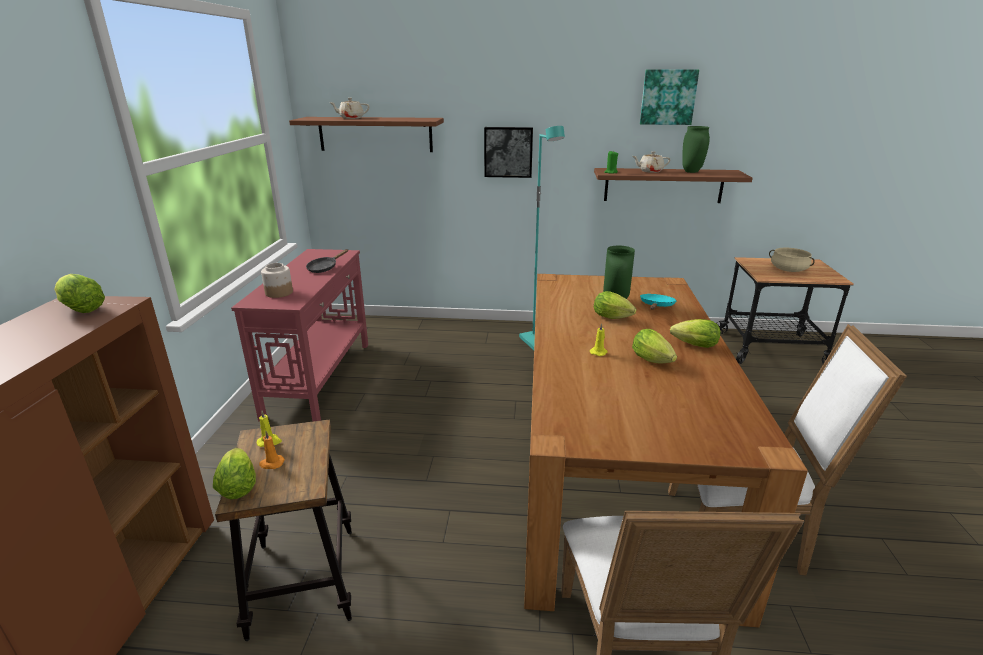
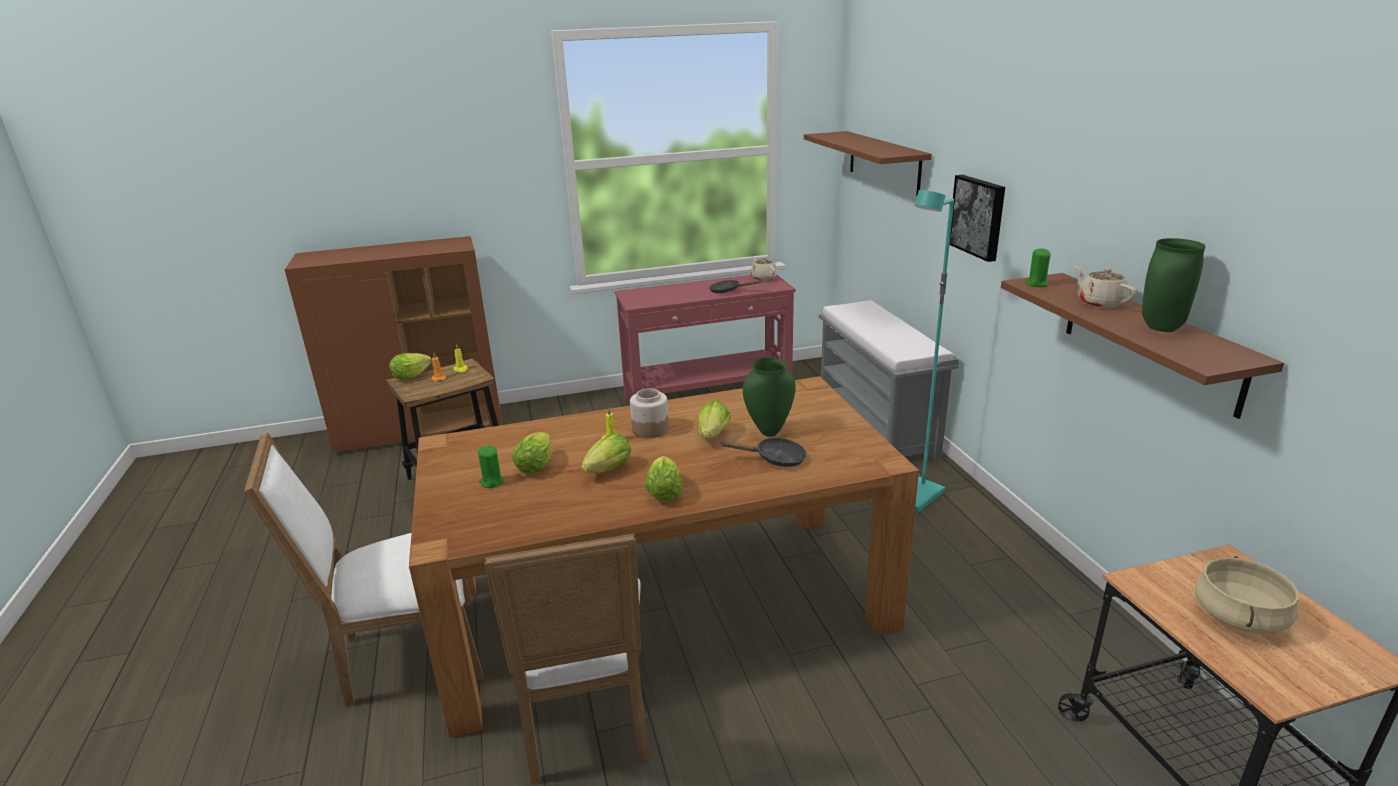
camera: 70 degrees right, 0 degrees up
lettuce [54,274,105,313] -> lettuce moved to [512,432,552,474]
jar [261,263,293,298] -> jar moved to [630,389,669,438]
beige teapot [329,98,370,119] -> beige teapot moved to [751,256,778,280]
picture [640,69,699,125] -> none
turquoise frying pan [640,294,676,310] -> black frying pan [721,438,807,467]
none -> green candle [478,445,504,488]
none -> grey bench [819,300,959,459]

